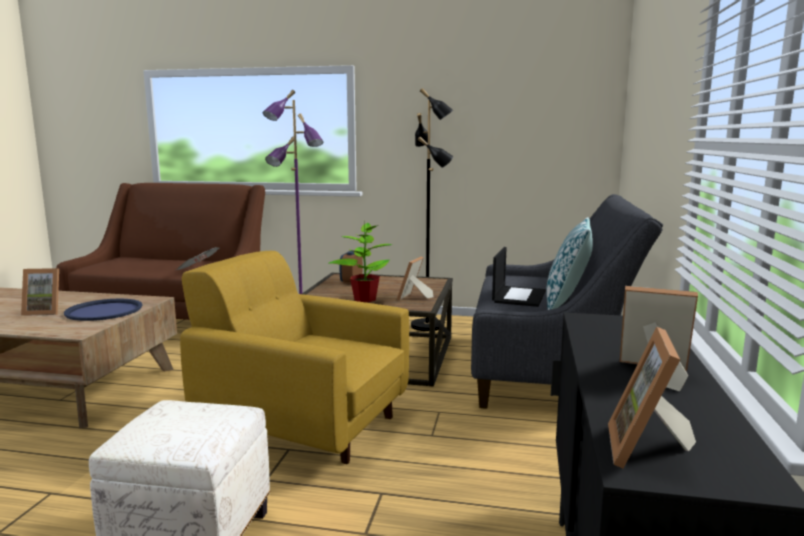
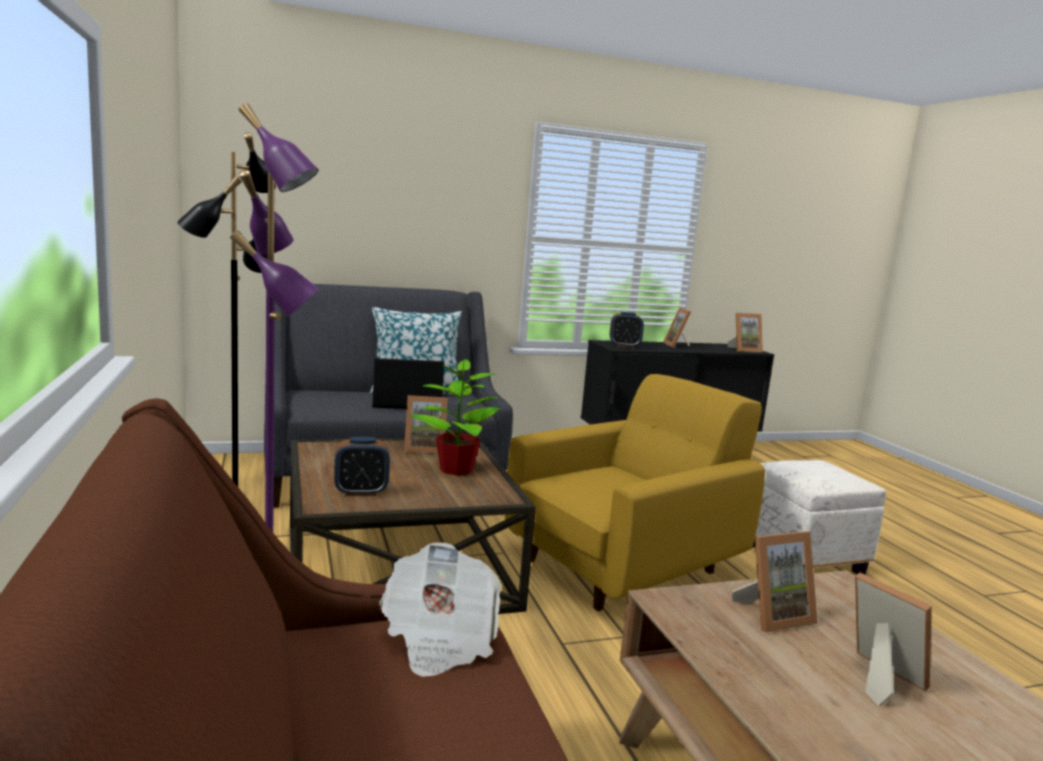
camera: 120 degrees left, 0 degrees up
blue tray [64,299,142,321] -> picture frame [732,531,818,633]
yellow armchair [180,251,409,464] -> yellow armchair turned 120 degrees counterclockwise [505,374,765,611]
none -> alarm clock [610,312,644,348]

